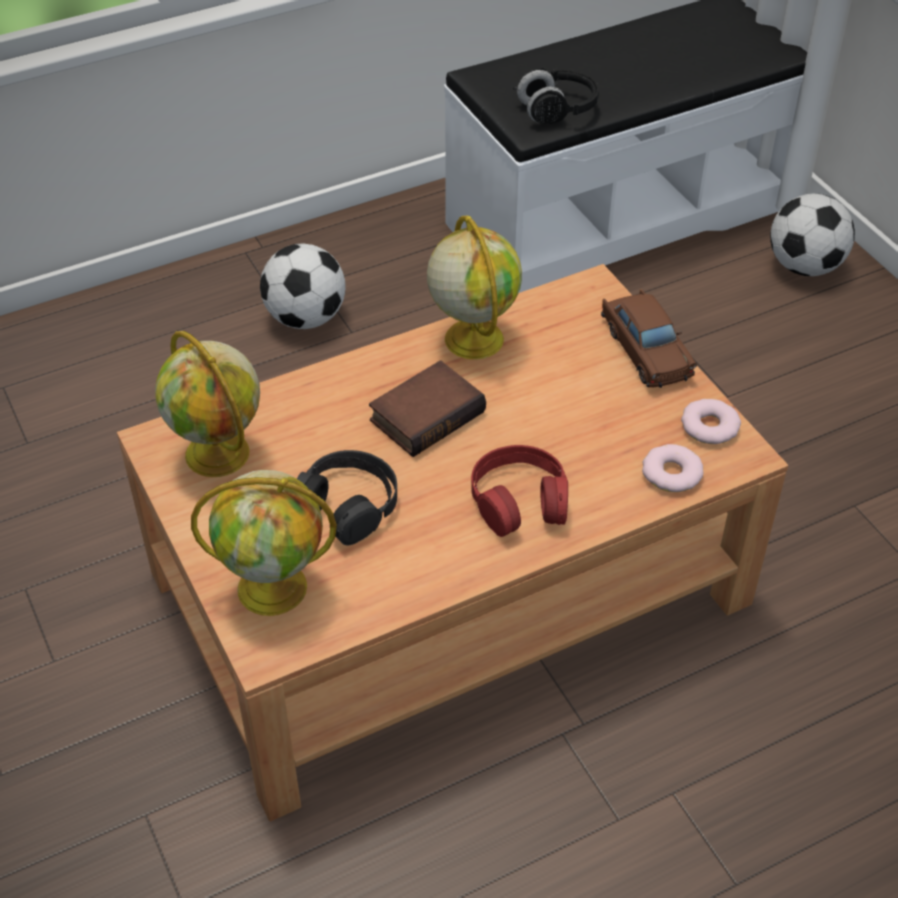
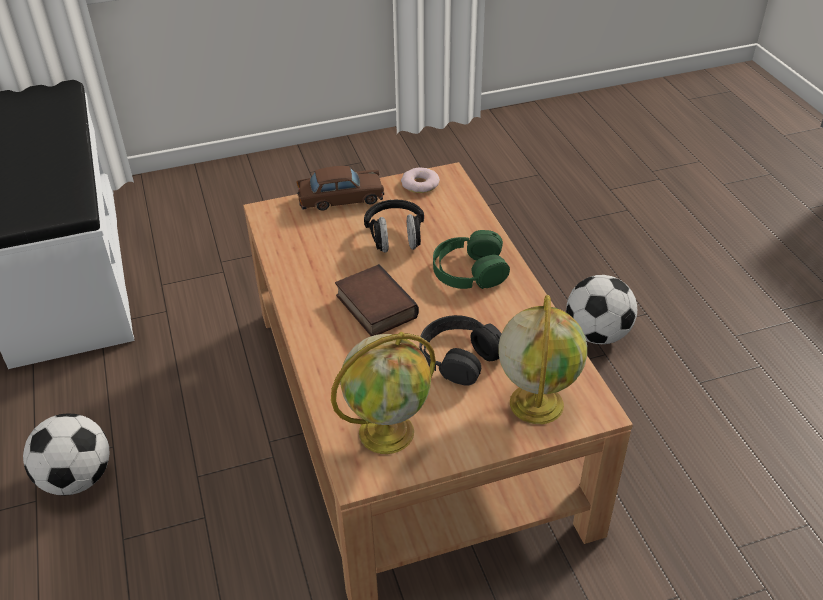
camera: 80 degrees left, 5 degrees down
globe [427,216,522,360] -> none
red headphones [471,445,568,537] -> green headphones [433,230,510,289]
black headphones [513,68,599,124] -> black headphones moved to [364,199,424,253]
donut [642,444,703,492] -> none
football [770,193,855,276] -> football moved to [566,275,637,344]

